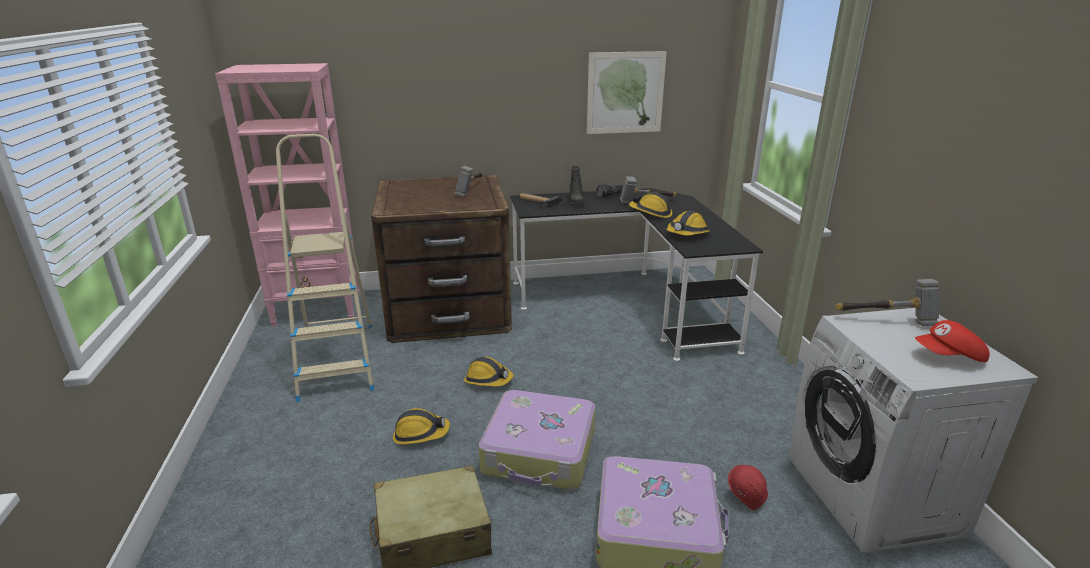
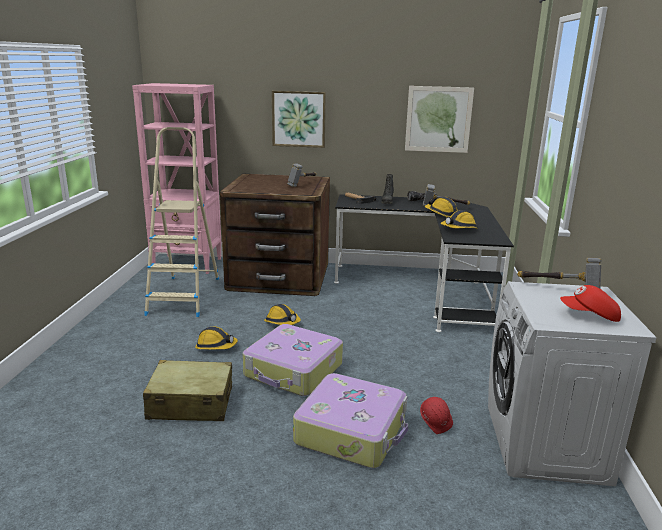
camera: 15 degrees right, 5 degrees down
none -> picture [272,91,326,148]

